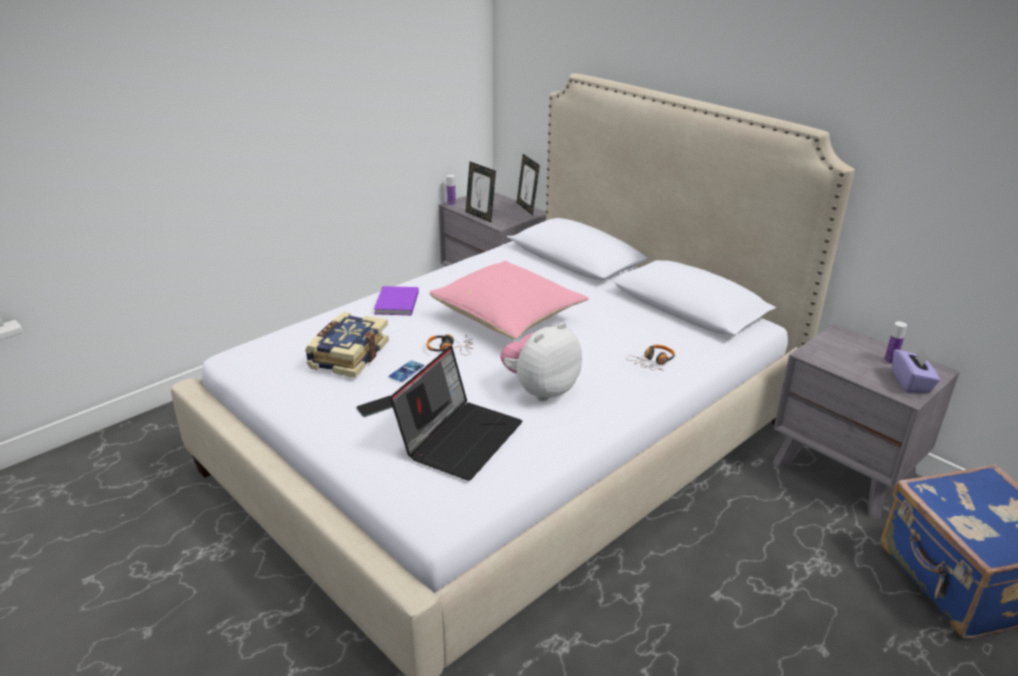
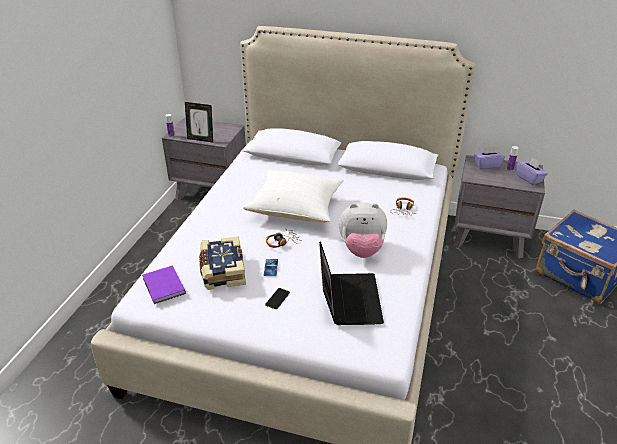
camera: 30 degrees left, 5 degrees up
purple book [374,286,419,315] -> purple book moved to [142,265,186,304]
pink pillow [429,261,589,339] -> white pillow [243,169,344,222]
plush toy [500,322,582,401] -> plush toy turned 105 degrees counterclockwise [339,202,387,258]
picture frame [517,154,540,215] -> none
none -> purple tissue box [474,146,505,169]

